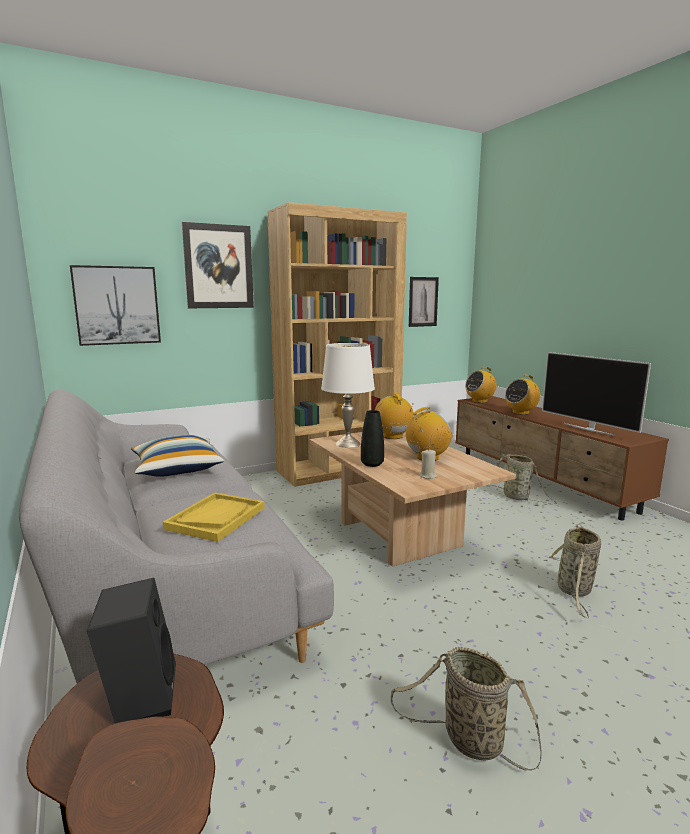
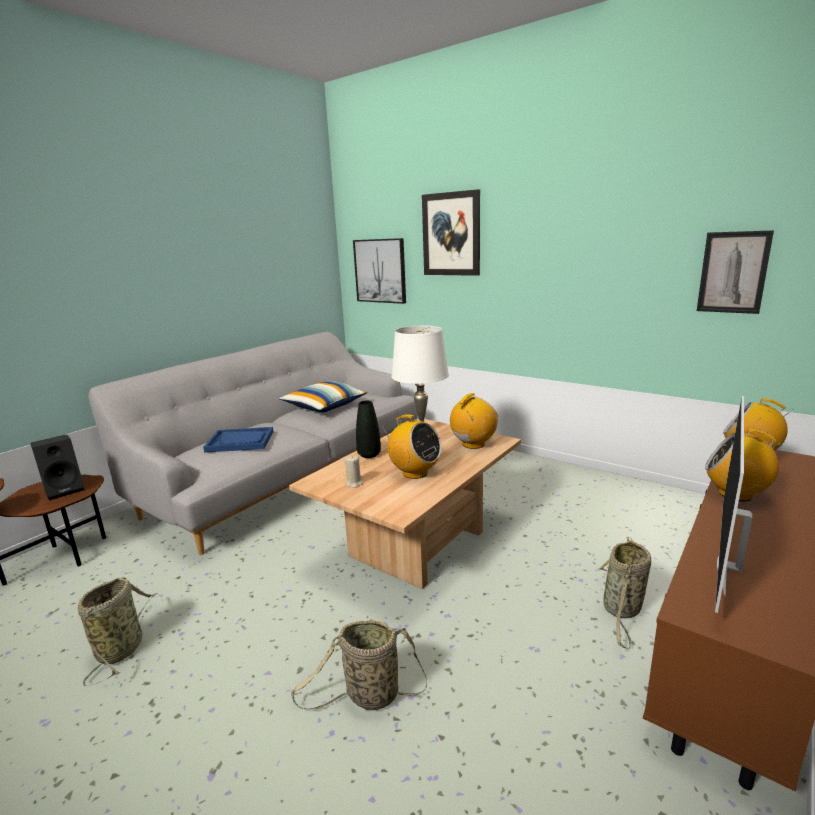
camera: 65 degrees right, 5 degrees up
yellow tray [163,492,265,542] -> blue tray [203,427,273,453]
brown bookcase [267,202,407,487] -> none

